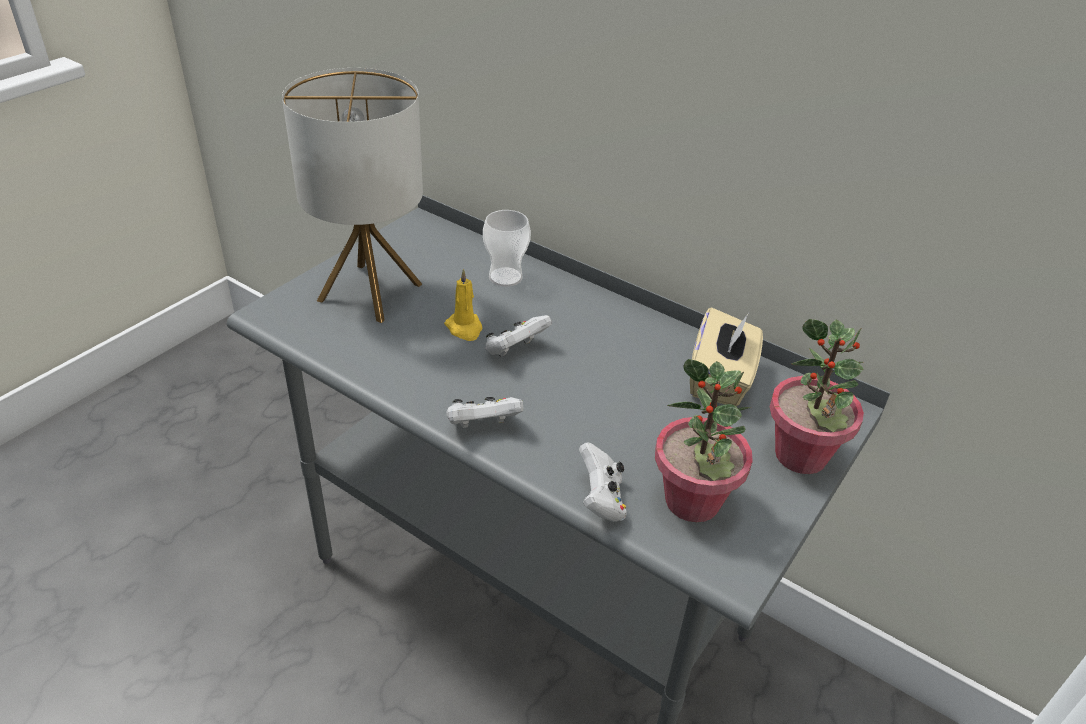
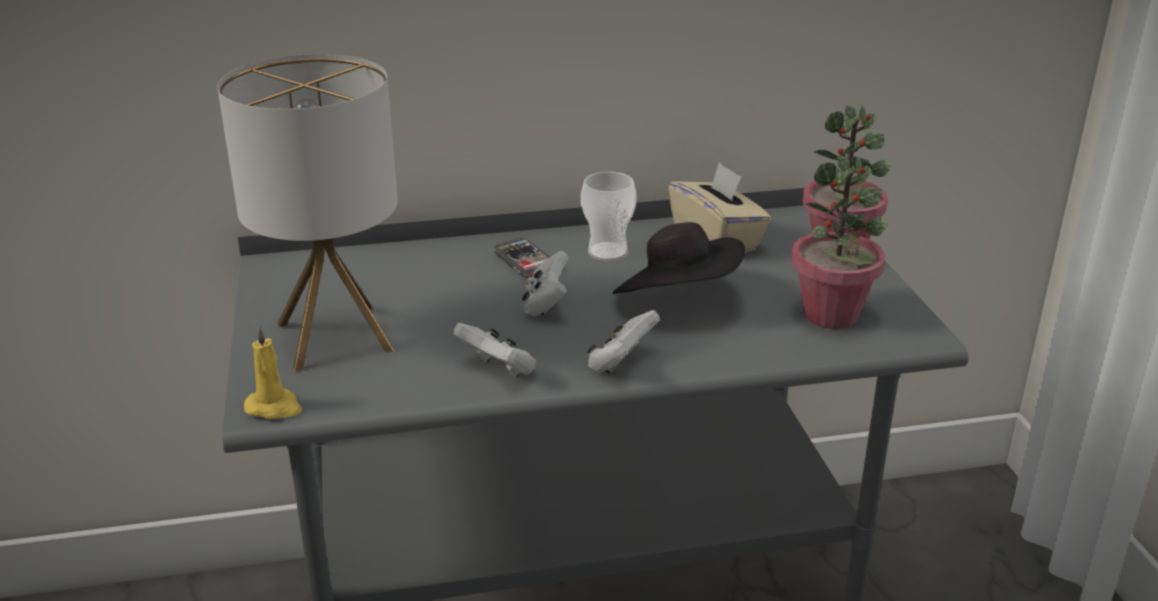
camera: 45 degrees left, 10 degrees down
yellow candle [444,269,482,341] -> yellow candle moved to [244,325,302,419]
cup [483,210,531,287] -> cup moved to [581,172,637,261]
white game controller [579,443,627,522] -> white game controller moved to [453,323,536,377]
none -> phone [493,238,550,279]
none -> black hat [612,222,745,294]

